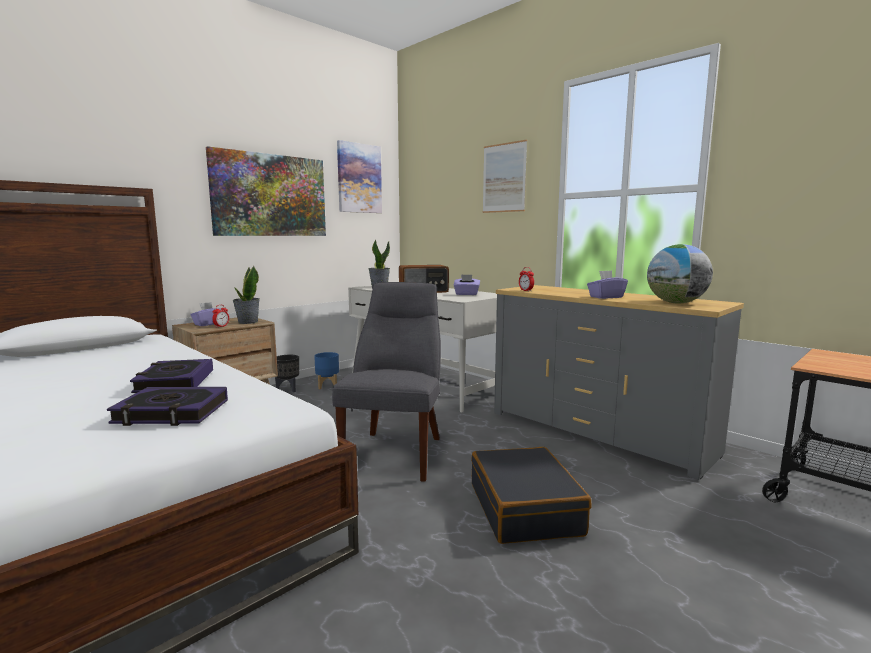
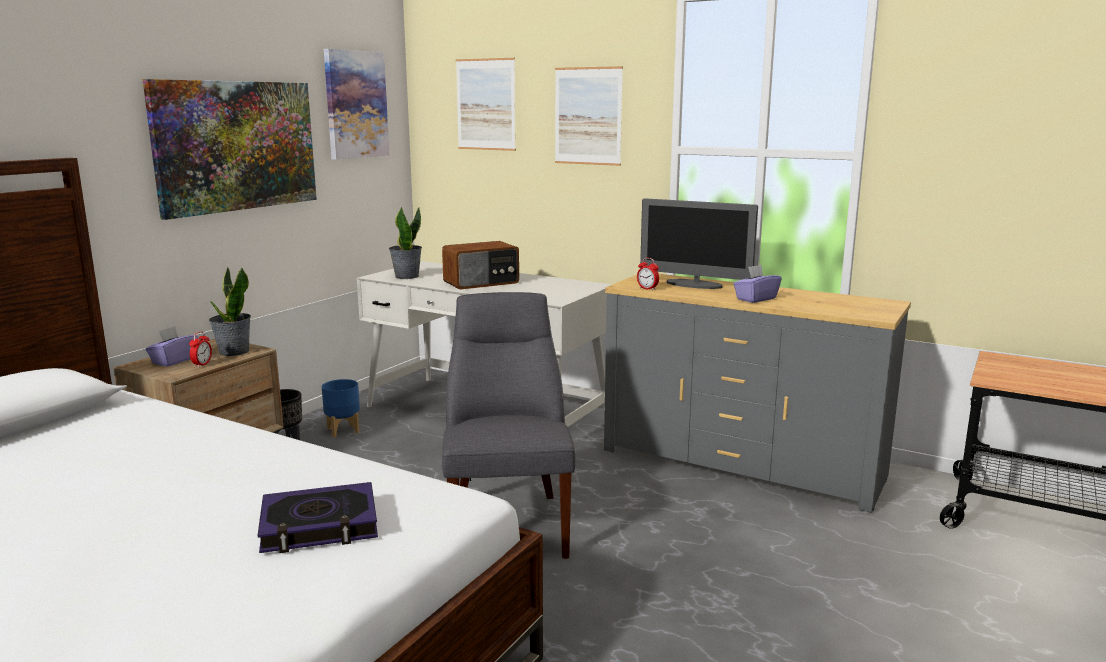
camera: 15 degrees left, 5 degrees up
book [130,359,213,393] -> none
purple tissue box [454,274,480,295] -> none
black suitcase [471,447,591,544] -> none
globe [647,244,713,304] -> none
none -> picture [456,58,516,151]
none -> monitor [640,198,758,289]

